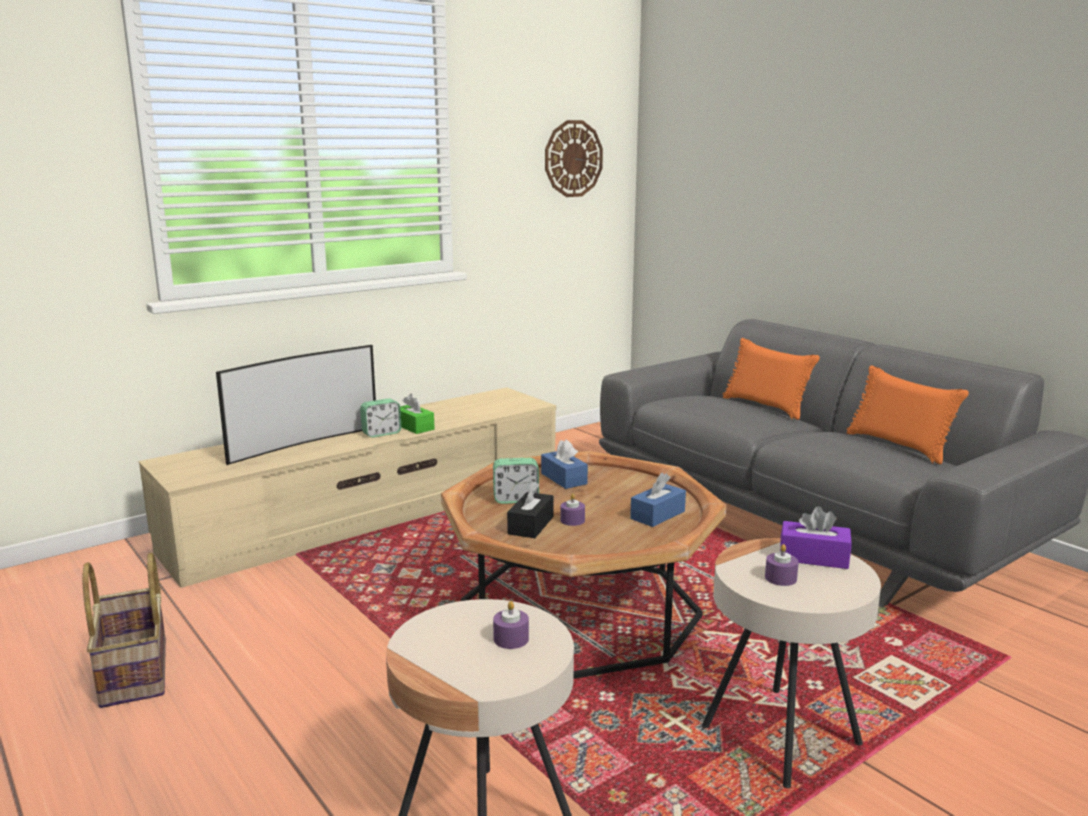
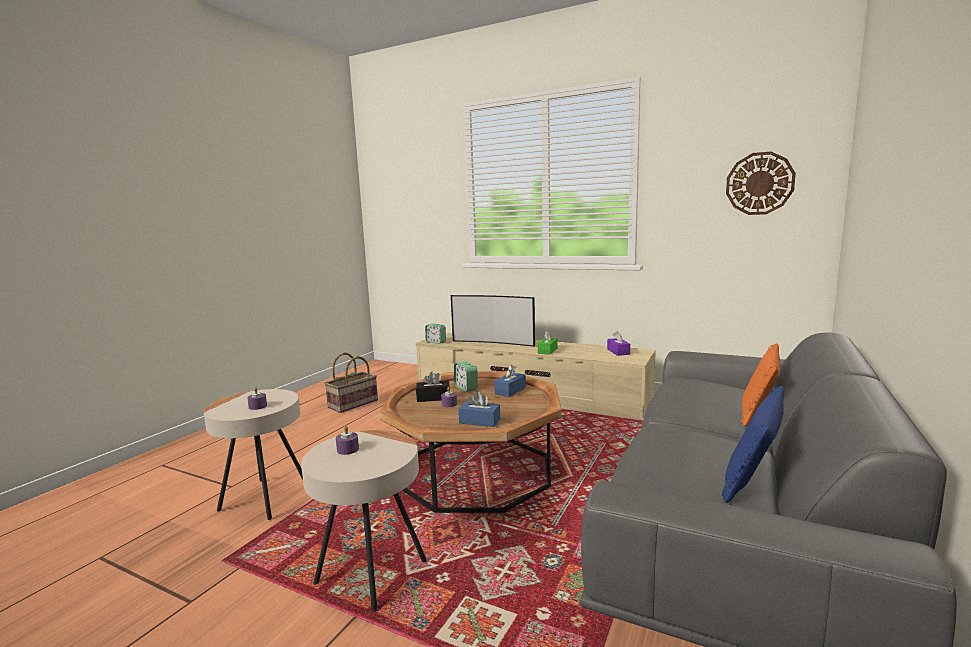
camera: 65 degrees right, 5 degrees down
alarm clock [360,398,401,438] -> alarm clock moved to [425,324,446,344]
purple tissue box [780,506,852,569] -> purple tissue box moved to [607,331,630,356]
orange pillow [847,366,969,464] -> blue pillow [721,386,784,503]

